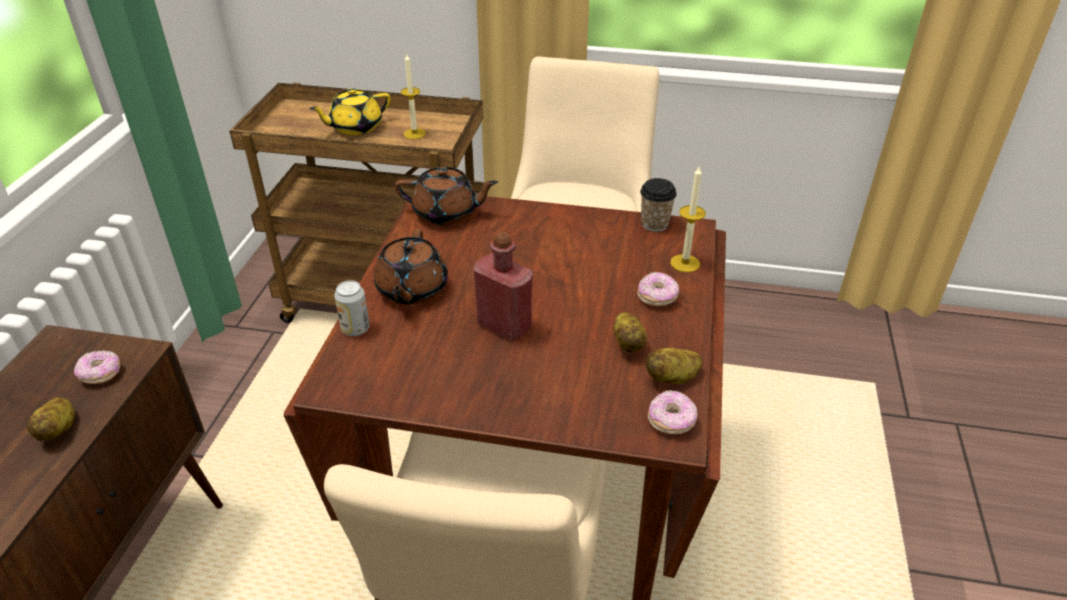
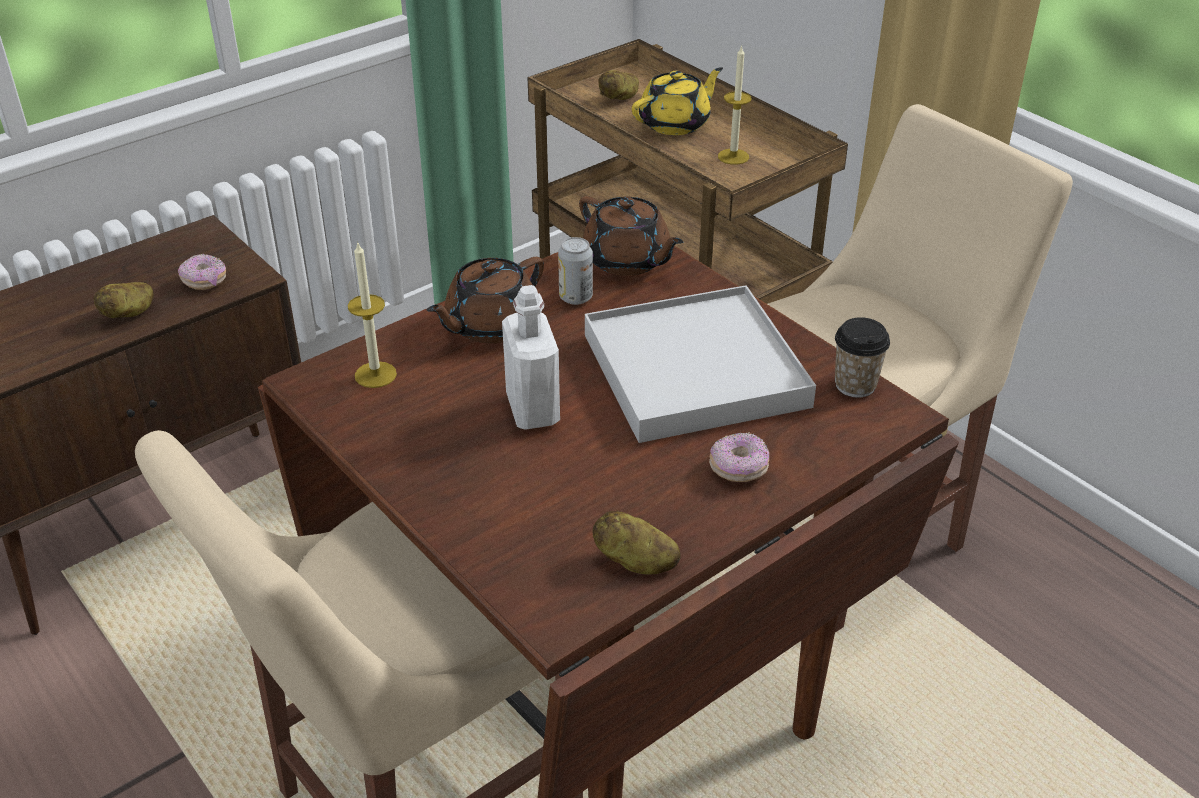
camera: 40 degrees right, 0 degrees up
yellow teapot [309,88,390,135] -> yellow teapot turned 135 degrees clockwise [632,67,723,135]
can [334,280,370,336] -> can moved to [558,237,593,305]
red bottle [474,232,533,341] -> white bottle [502,285,560,430]
potato [614,312,647,353] -> potato moved to [598,70,639,100]
donut [648,390,698,434] -> none
candle [670,165,706,273] -> candle moved to [348,241,397,388]
none -> white tray [585,285,816,443]

